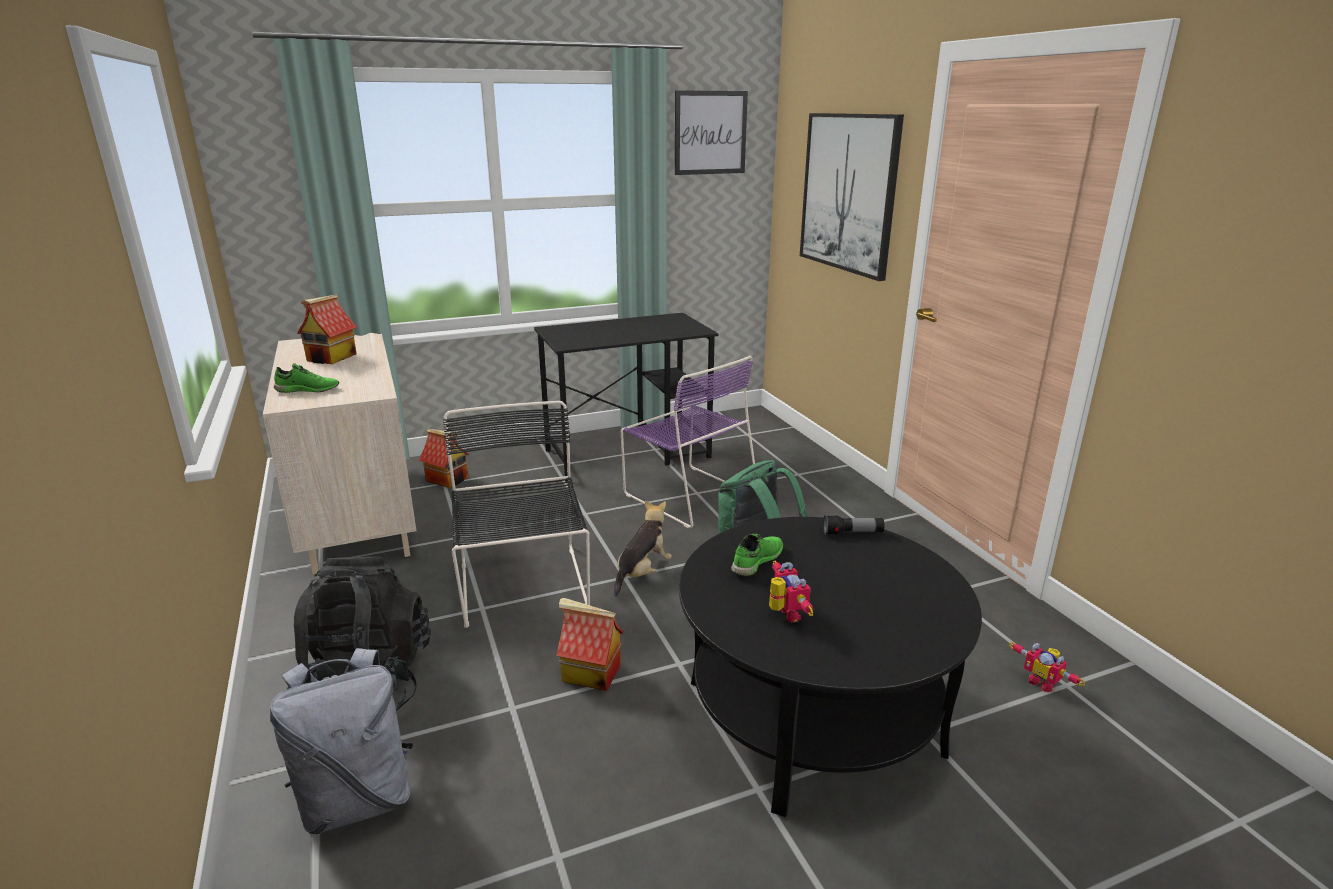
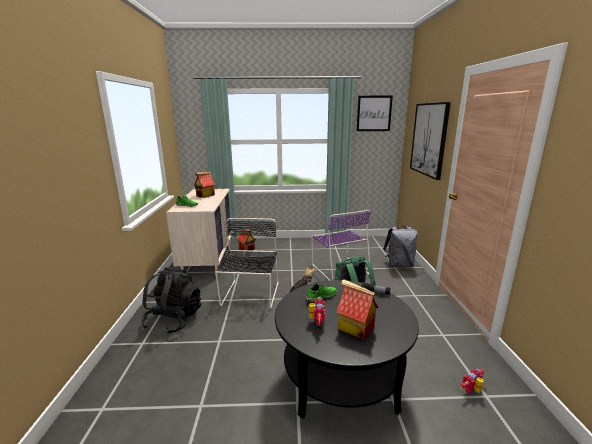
camera: 20 degrees right, 5 degrees down
grey backpack [270,648,414,834] -> grey backpack moved to [383,226,418,267]
black desk [534,313,718,482] -> none
toy house [556,598,624,691] -> toy house moved to [336,279,379,340]
toy robot [1009,642,1085,692] -> toy robot turned 75 degrees clockwise [461,368,484,394]

